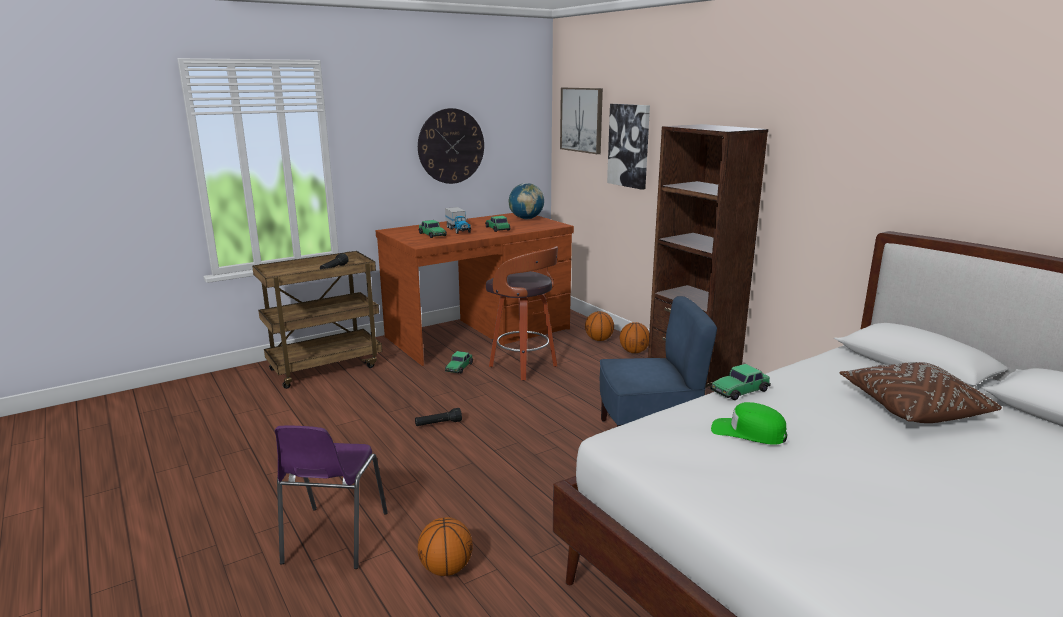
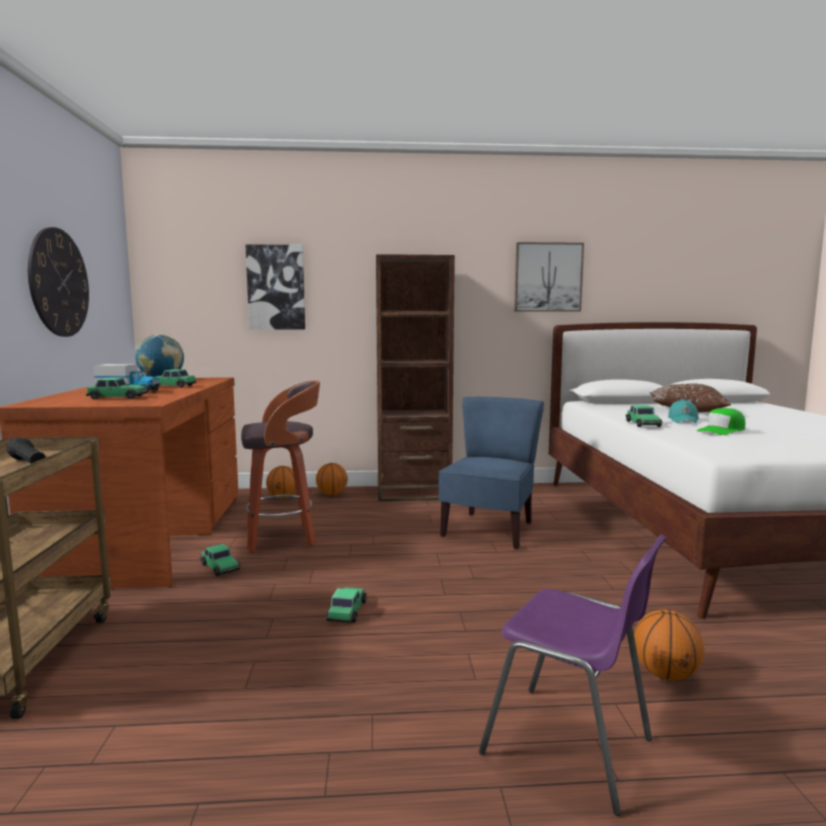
camera: 60 degrees left, 10 degrees down
black flashlight [415,408,462,426] -> toy car [326,587,367,623]
picture [560,88,603,154] -> picture moved to [514,242,584,312]
none -> turquoise cap [668,400,699,424]

